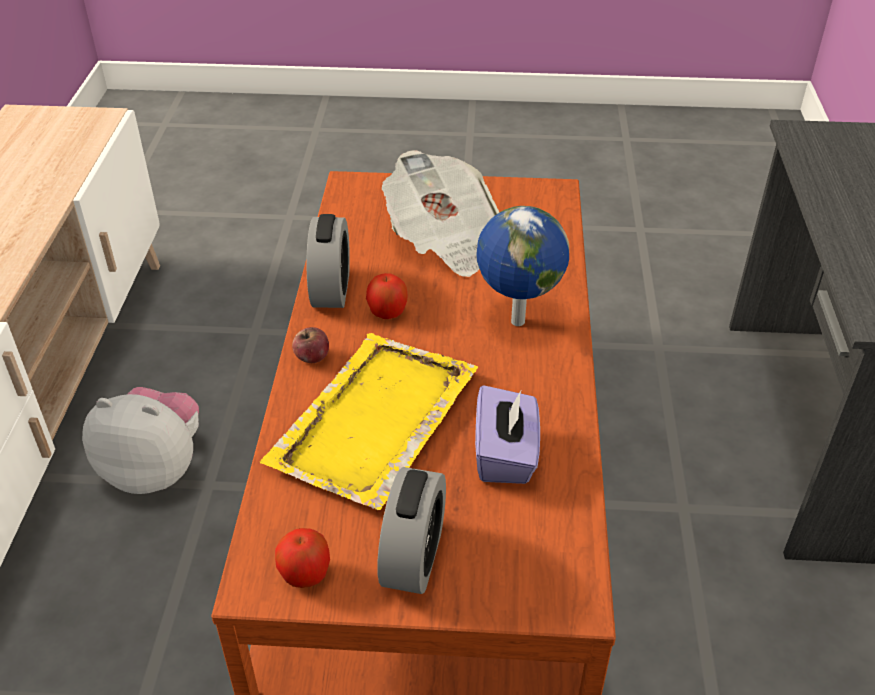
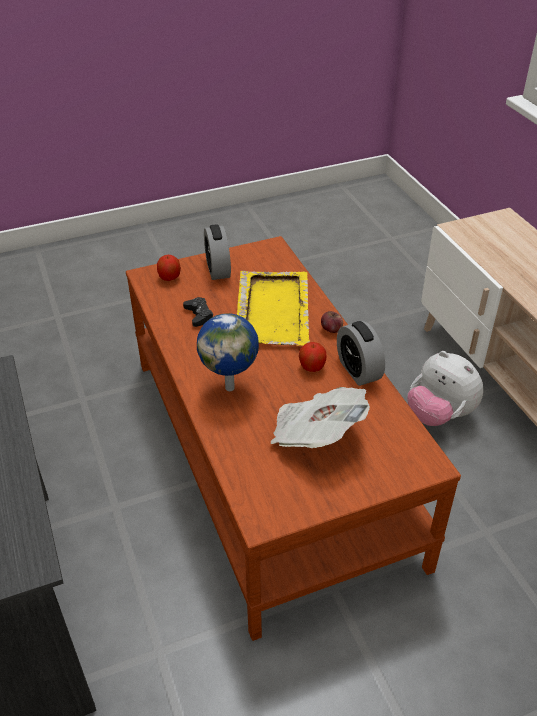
camera: 155 degrees right, 0 degrees up
plush toy [82,387,199,494] -> plush toy turned 60 degrees clockwise [407,351,484,426]
apple [275,528,330,588] -> apple moved to [157,255,181,281]
purple tissue box [475,385,540,484] -> black game controller [183,297,213,327]

